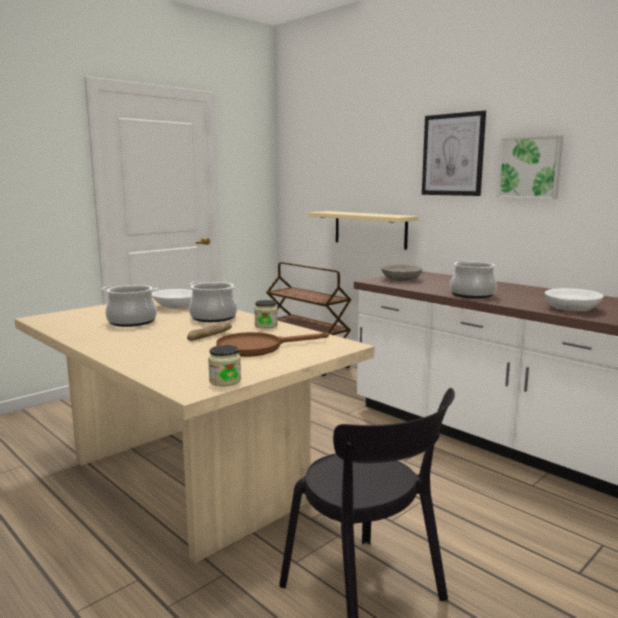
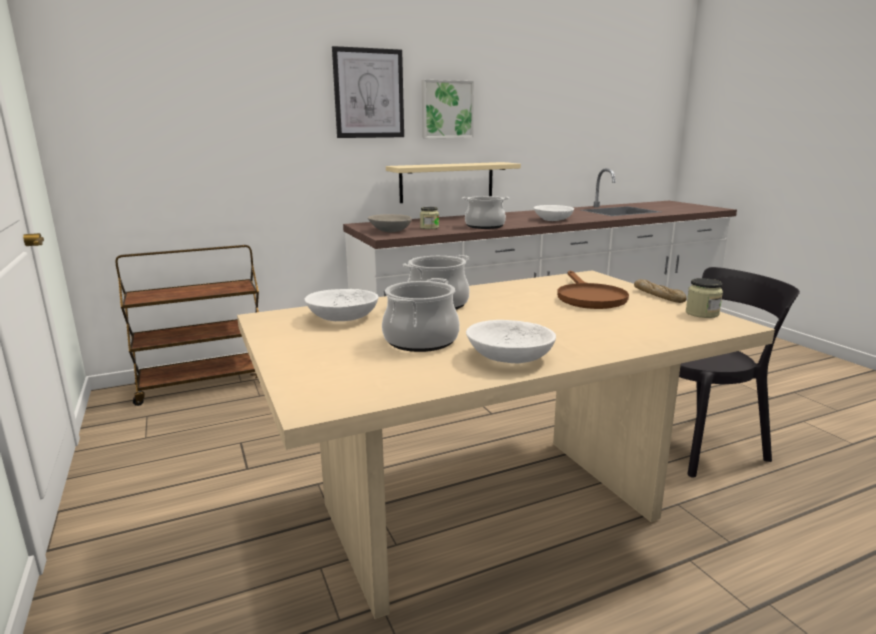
camera: 70 degrees left, 5 degrees up
bread [187,321,232,341] -> bread moved to [634,279,687,303]
jar [254,300,278,329] -> jar moved to [420,207,439,229]
beige shelf [308,211,419,250] -> beige shelf moved to [386,162,521,203]
none -> white bowl [466,320,556,363]

